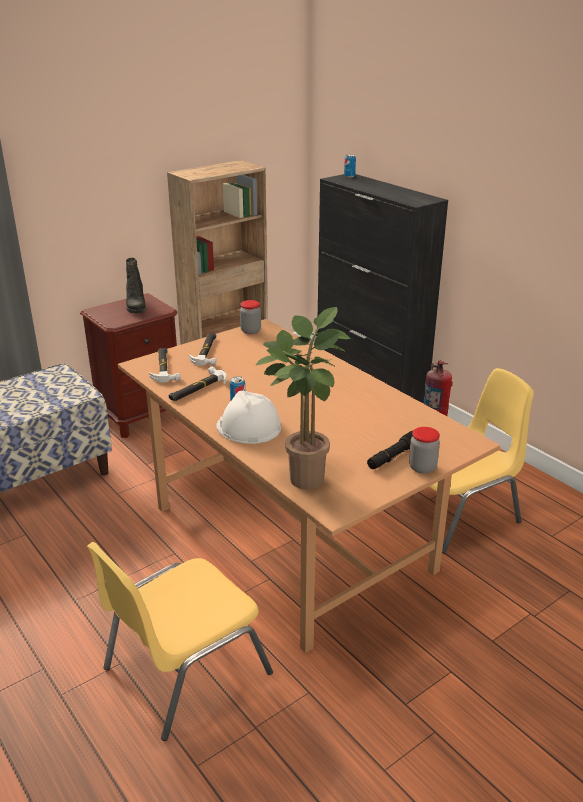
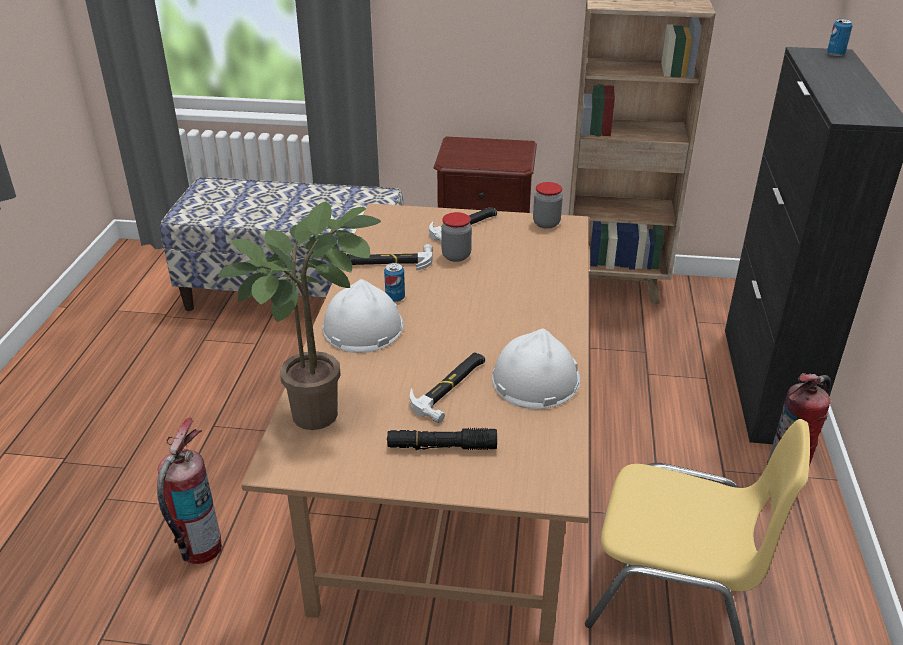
camera: 45 degrees right, 5 degrees up
yellow chair [87,542,273,741] -> fire extinguisher [157,418,222,564]
black boot [126,258,146,314] -> none
hammer [149,348,180,382] -> hammer moved to [410,353,485,423]
jar [409,427,440,474] -> jar moved to [441,212,472,262]
none -> white hard hat [492,329,581,409]

